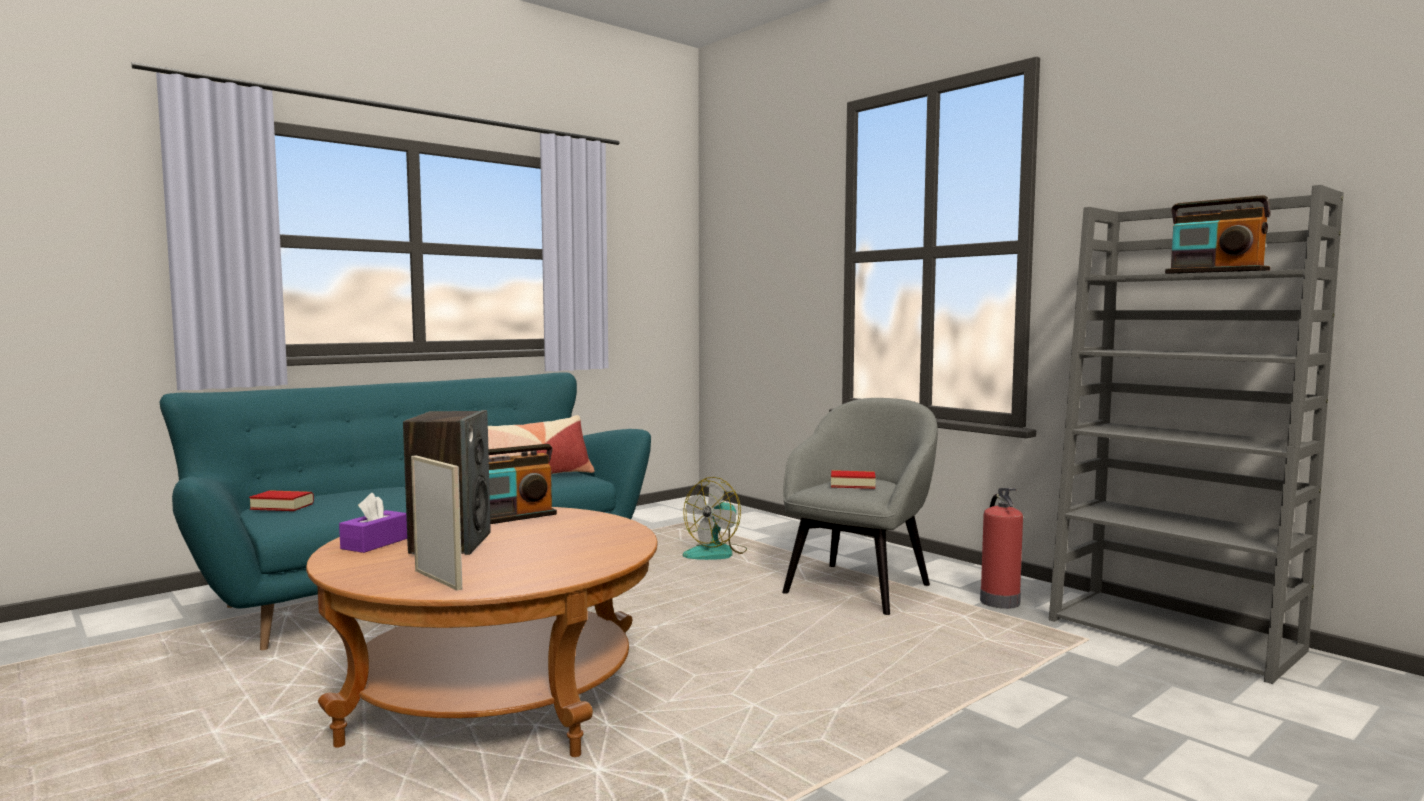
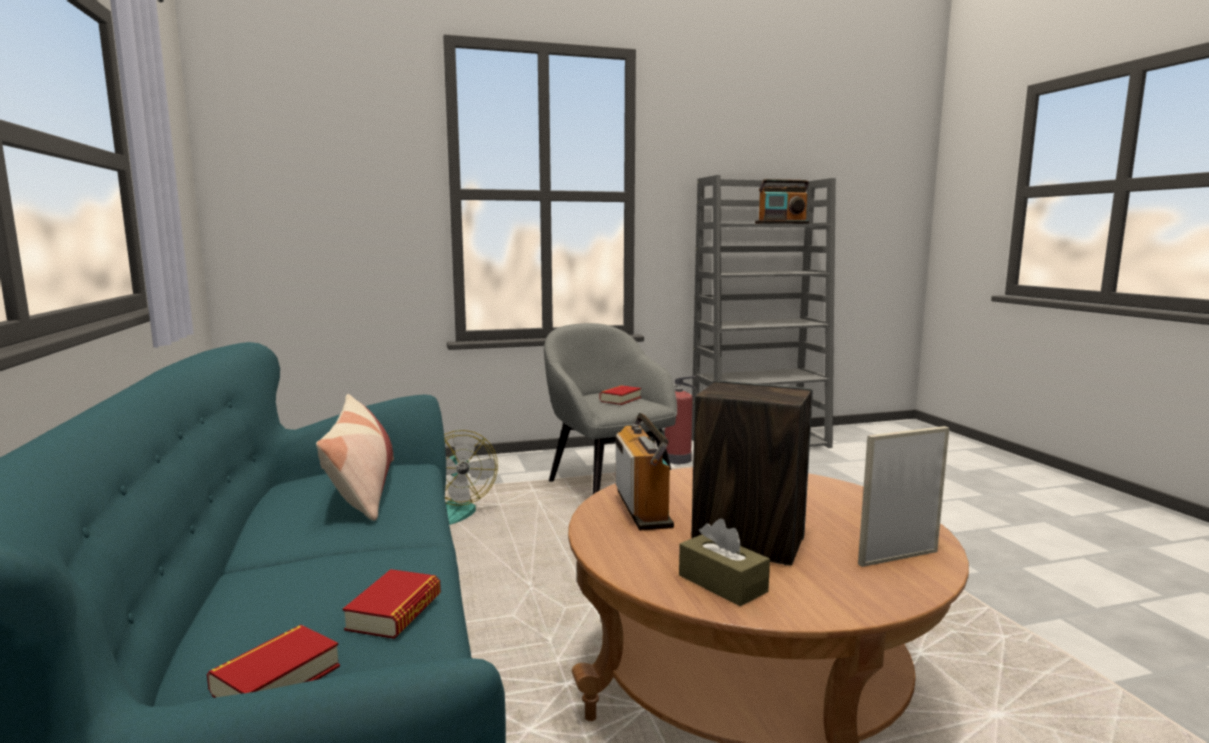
camera: 65 degrees left, 5 degrees up
purple tissue box [339,493,407,553] -> brown tissue box [679,519,770,606]
none -> book [343,569,441,639]

